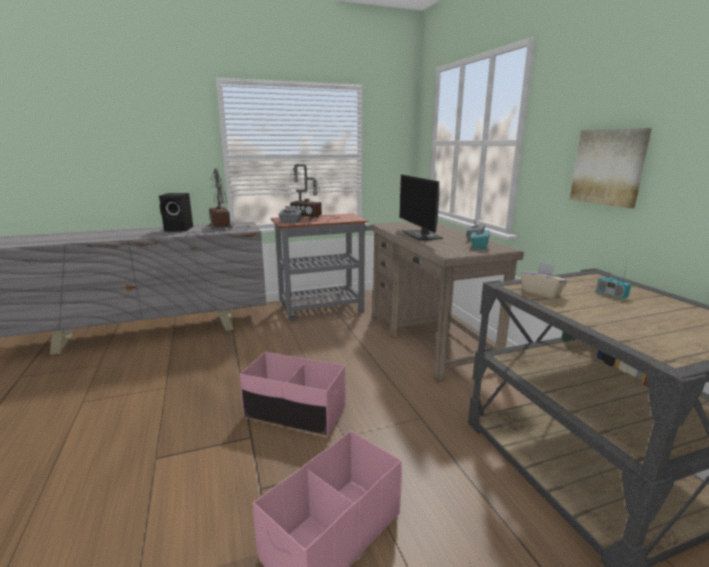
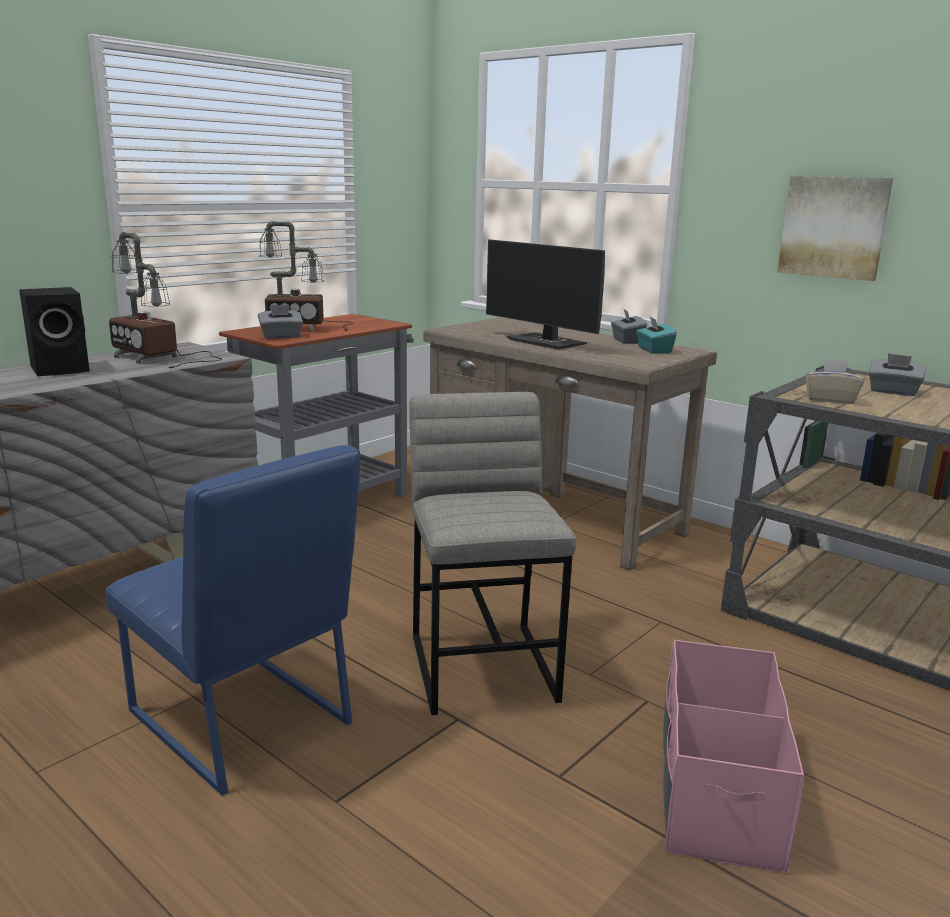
camera: 30 degrees left, 0 degrees up
pink storage box [240,352,346,436] -> grey chair [409,392,576,715]
radio [596,256,631,299] -> grey tissue box [869,353,926,396]
none -> blue chair [106,445,360,796]

